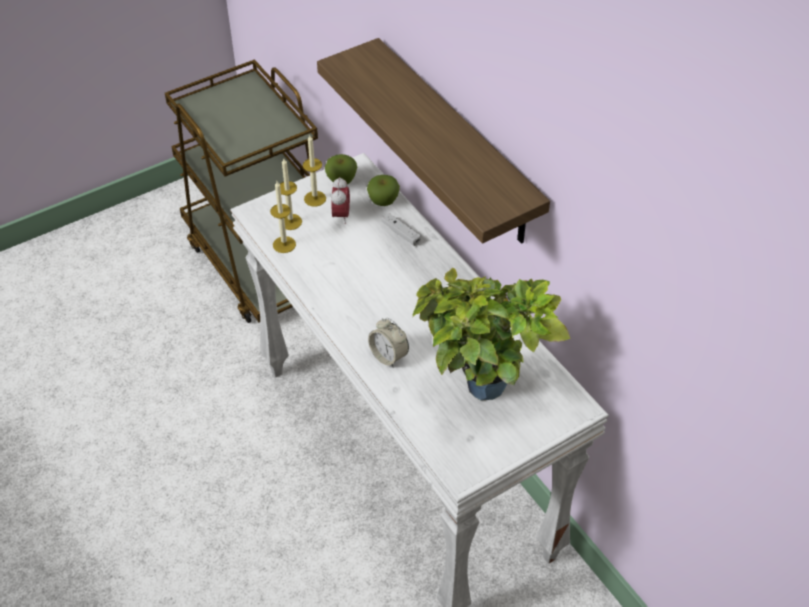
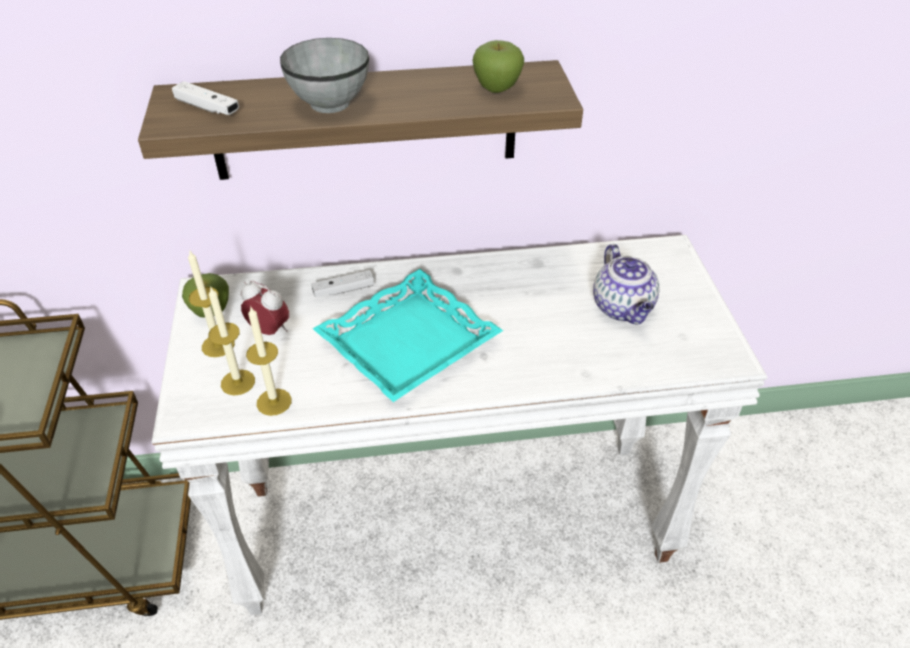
camera: 65 degrees left, 5 degrees down
apple [367,175,400,206] -> apple moved to [473,40,524,93]
alarm clock [368,318,409,367] -> none
potted plant [413,268,571,400] -> teapot [593,244,660,325]
none -> white game controller [172,81,239,115]
none -> grey bowl [280,38,369,113]
none -> turquoise tray [313,269,503,402]

